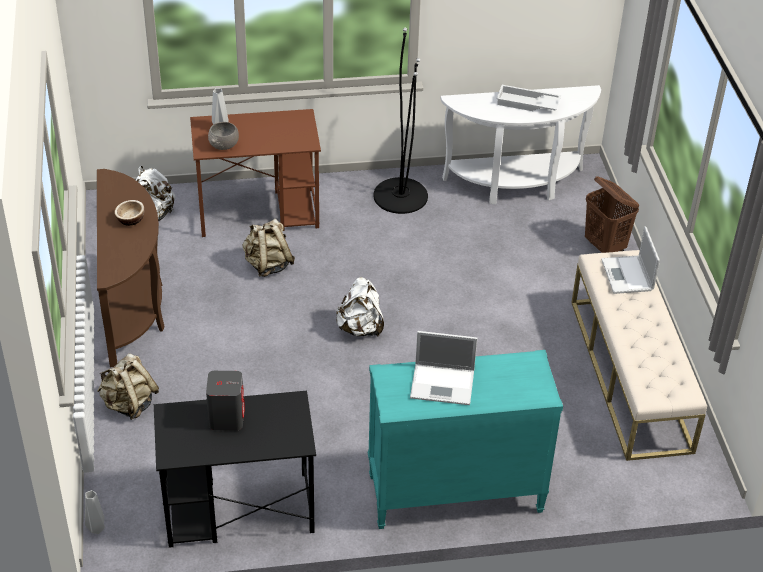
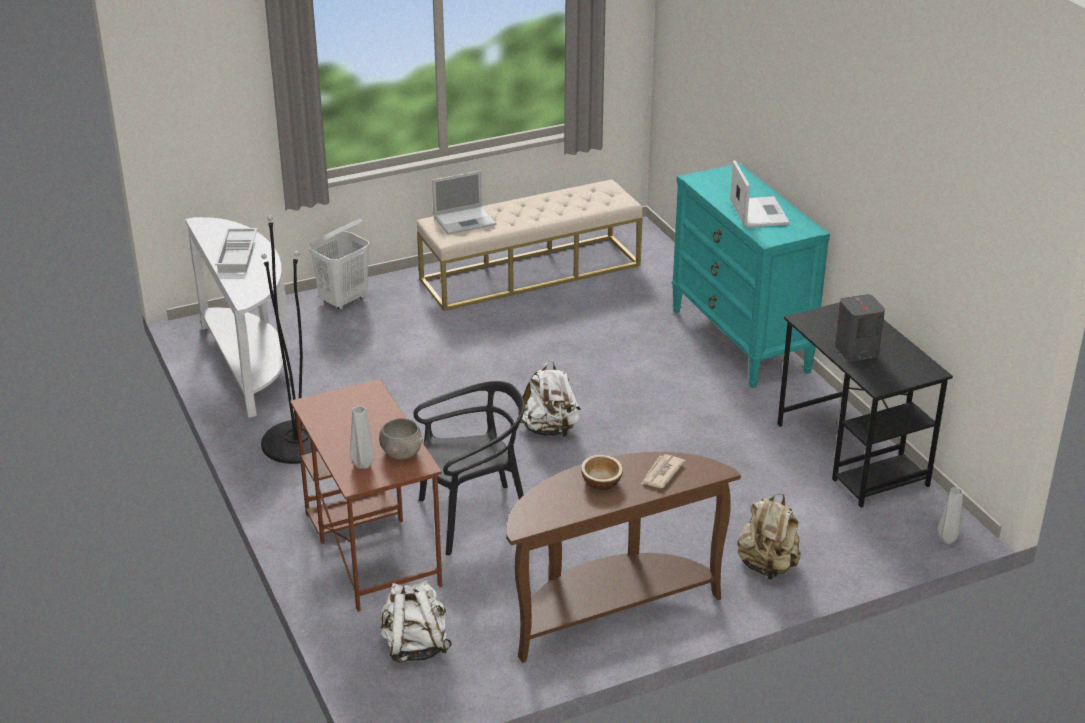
camera: 105 degrees left, 10 degrees down
beige backpack [242,219,295,277] -> black chair [413,381,525,555]
brown laundry basket [585,176,639,253] -> white laundry basket [310,219,369,310]
none -> newspaper [641,454,685,488]

